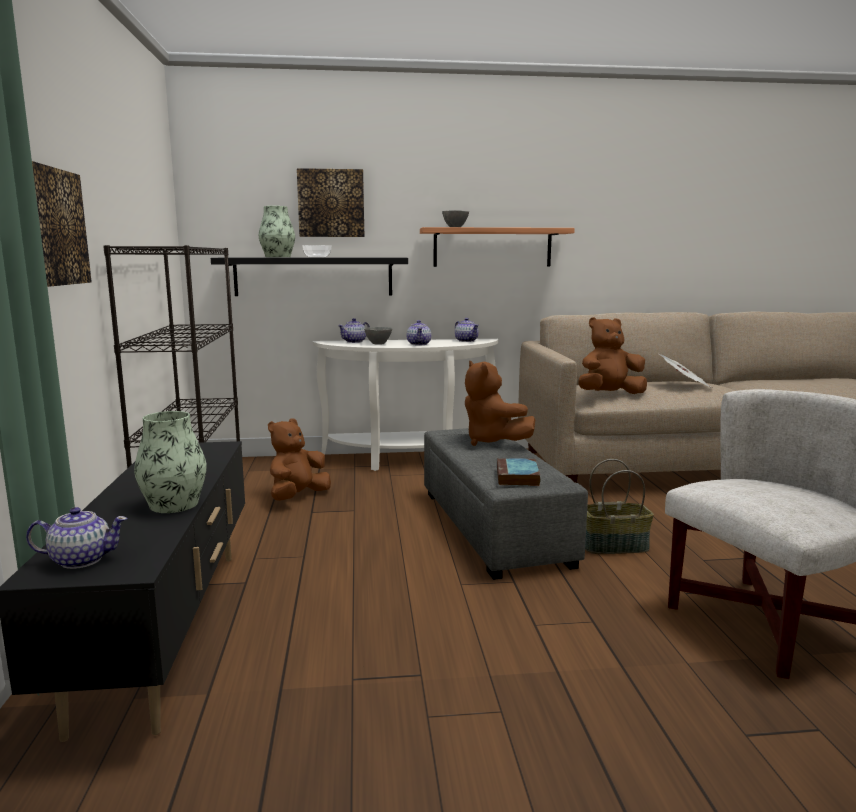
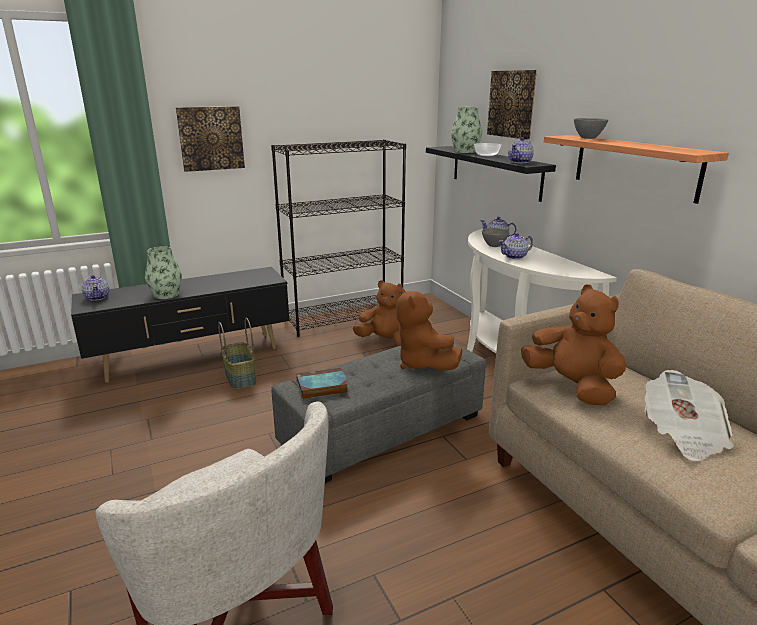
camera: 70 degrees right, 10 degrees up
teapot [455,318,479,342] -> teapot moved to [508,137,534,163]
brown plush toy [465,361,535,446] -> brown plush toy turned 60 degrees counterclockwise [396,287,462,371]
basket [585,459,654,554] -> basket moved to [218,317,256,389]

